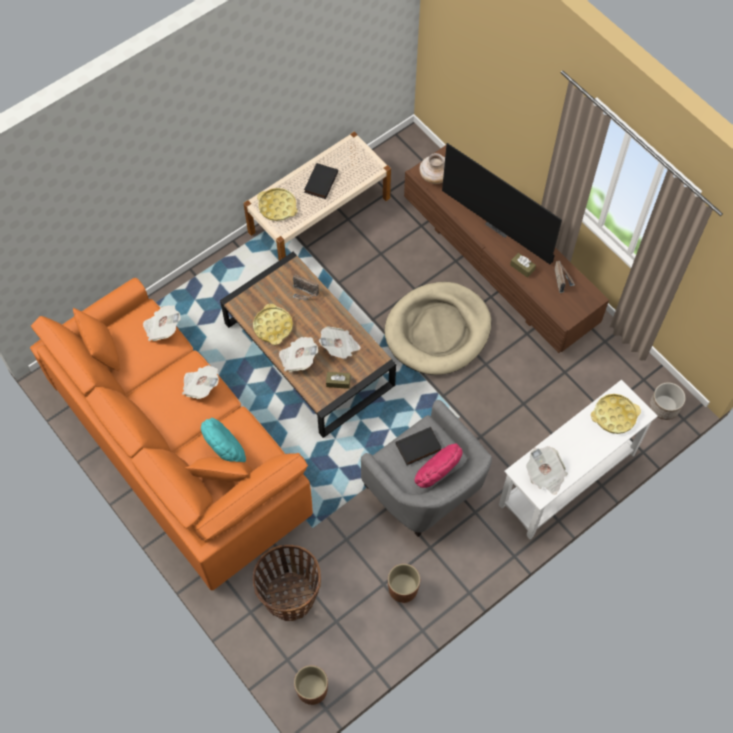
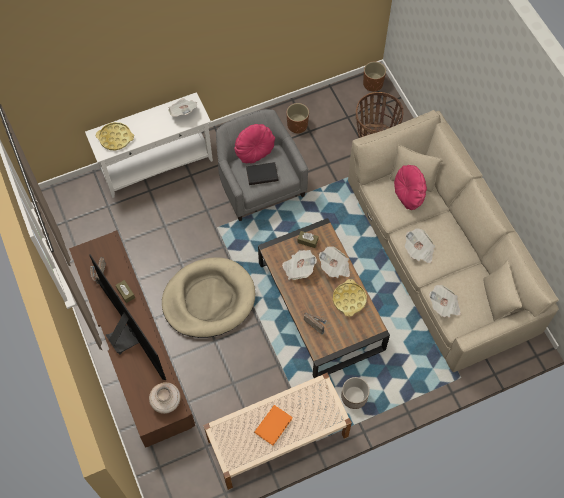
camera: 165 degrees left, 0 degrees up
orange sofa [30,278,313,591] -> beige sofa [348,110,559,372]
turquoise pillow [201,418,246,462] -> pink pillow [394,165,427,210]
yellow tray [257,188,298,221] -> none
black book [304,163,338,199] -> orange book [254,405,292,446]
planter [650,382,685,420] -> planter moved to [341,377,370,409]

